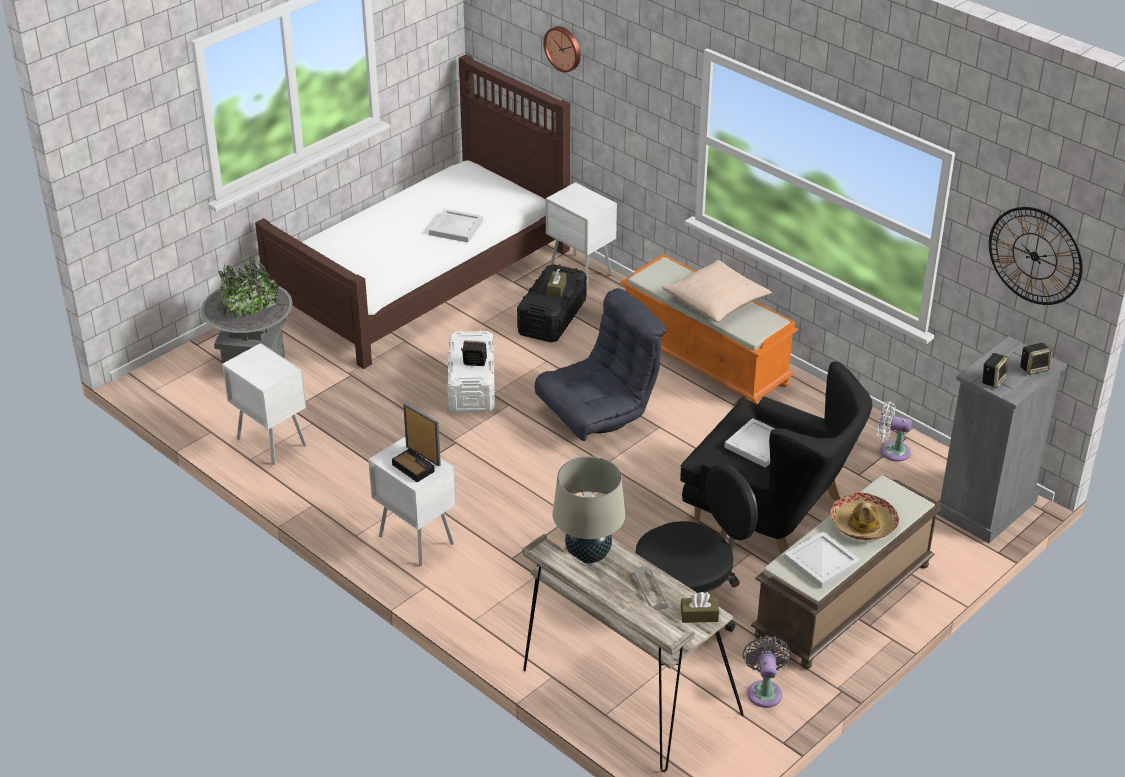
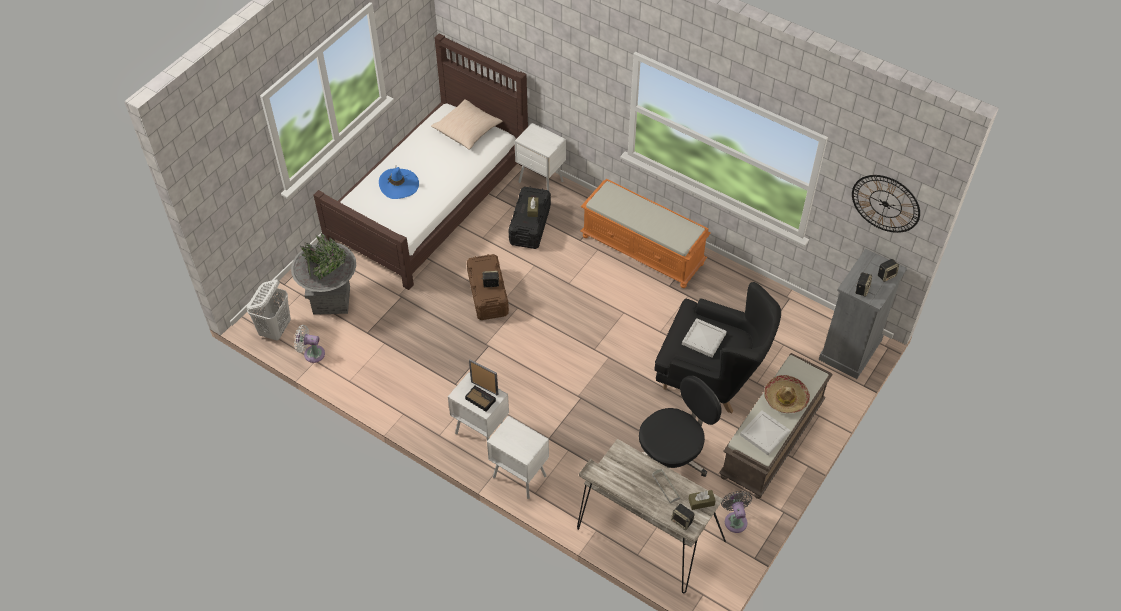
camera: 10 degrees left, 15 degrees up
white nightstand [222,343,307,465] -> white nightstand moved to [487,415,549,499]
white tray [429,209,483,242] -> none
white storage box [447,330,495,413] -> brown storage box [467,254,509,320]
grey armchair [534,288,666,441] -> none
wall clock [543,26,581,73] -> none
beige table lamp [553,456,625,563] -> none
beige pillow [662,260,772,322] -> beige pillow moved to [431,100,503,150]
white fan [877,402,912,462] -> white fan moved to [294,325,325,363]
none -> white laundry basket [246,279,291,341]
none -> blue hat [379,165,419,199]
none -> speaker [671,504,695,530]

